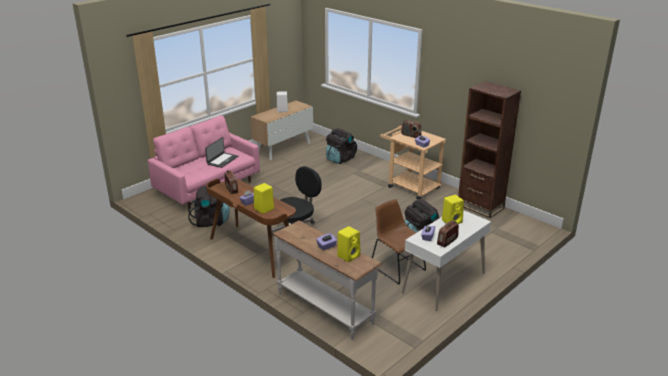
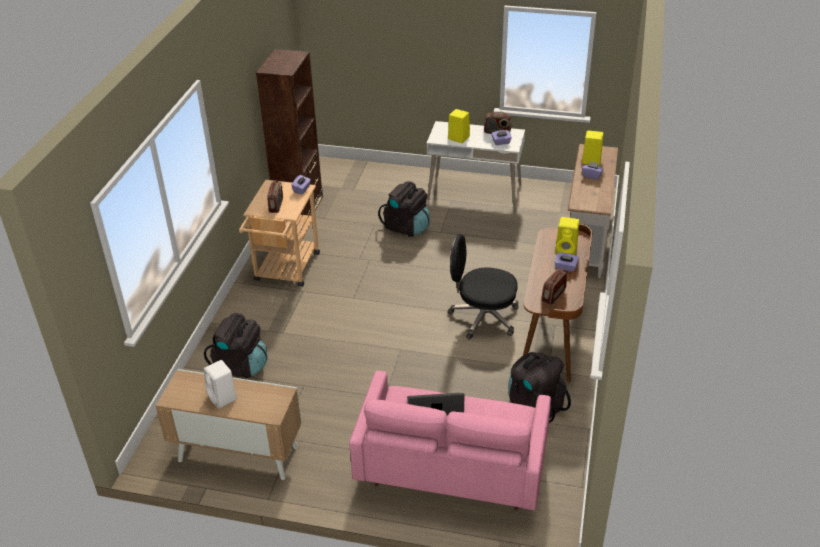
camera: 120 degrees left, 10 degrees up
brown chair [372,199,426,285] -> none

